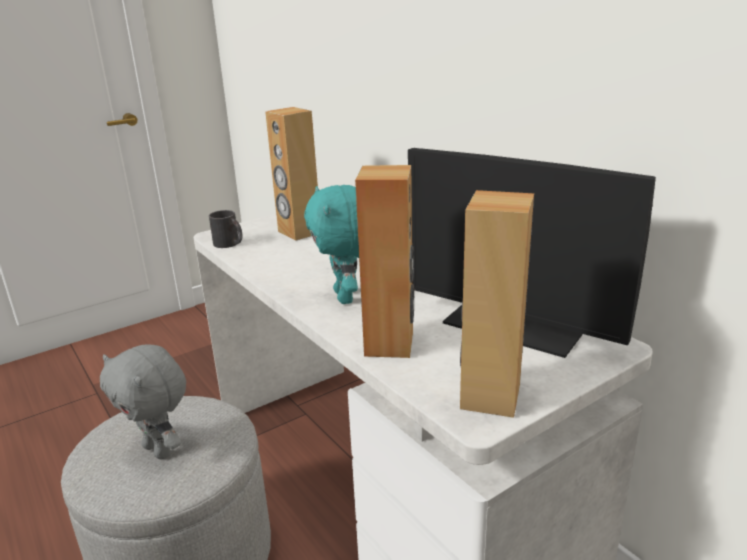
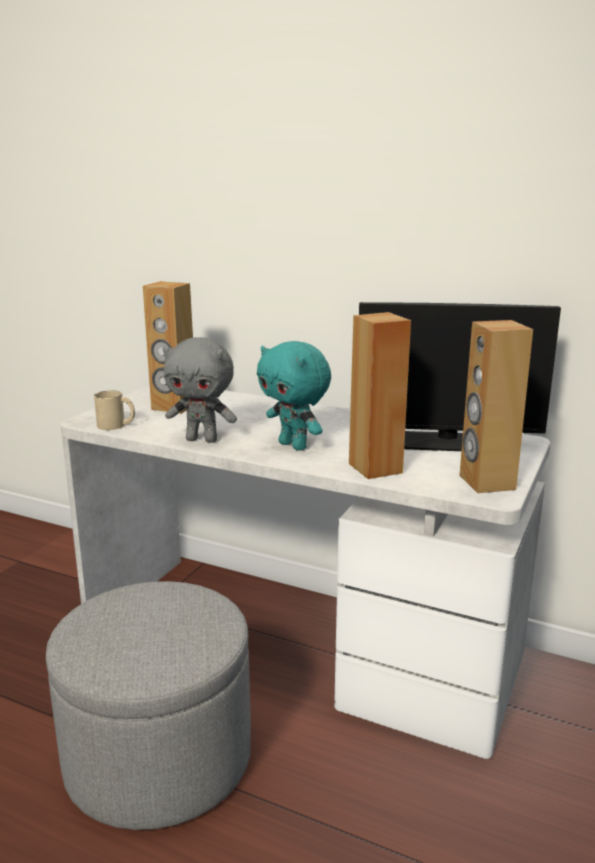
camera: 30 degrees left, 5 degrees down
grey plush toy [100,345,186,460] -> grey plush toy moved to [163,337,237,443]
black mug [209,210,242,248] -> beige mug [94,390,135,430]

